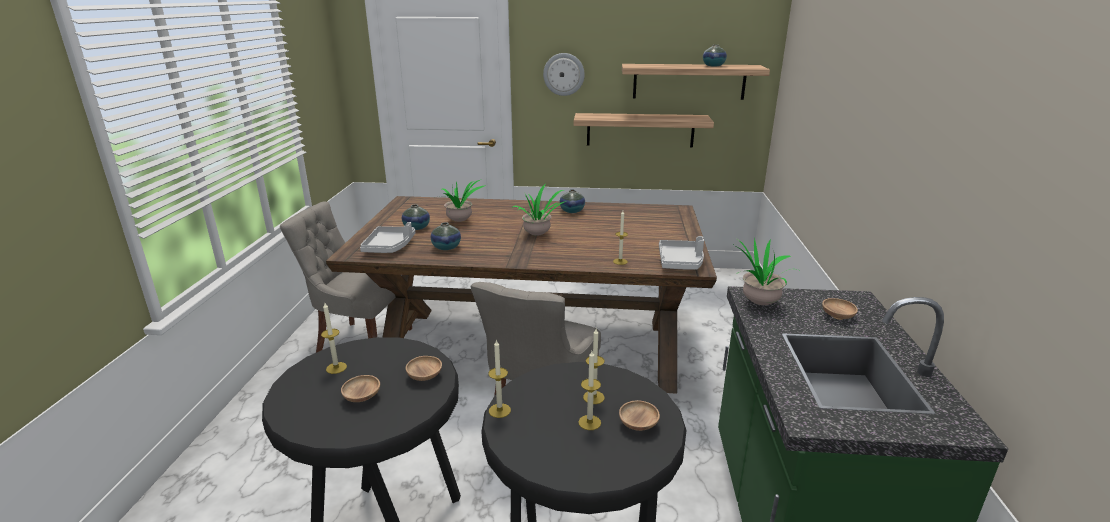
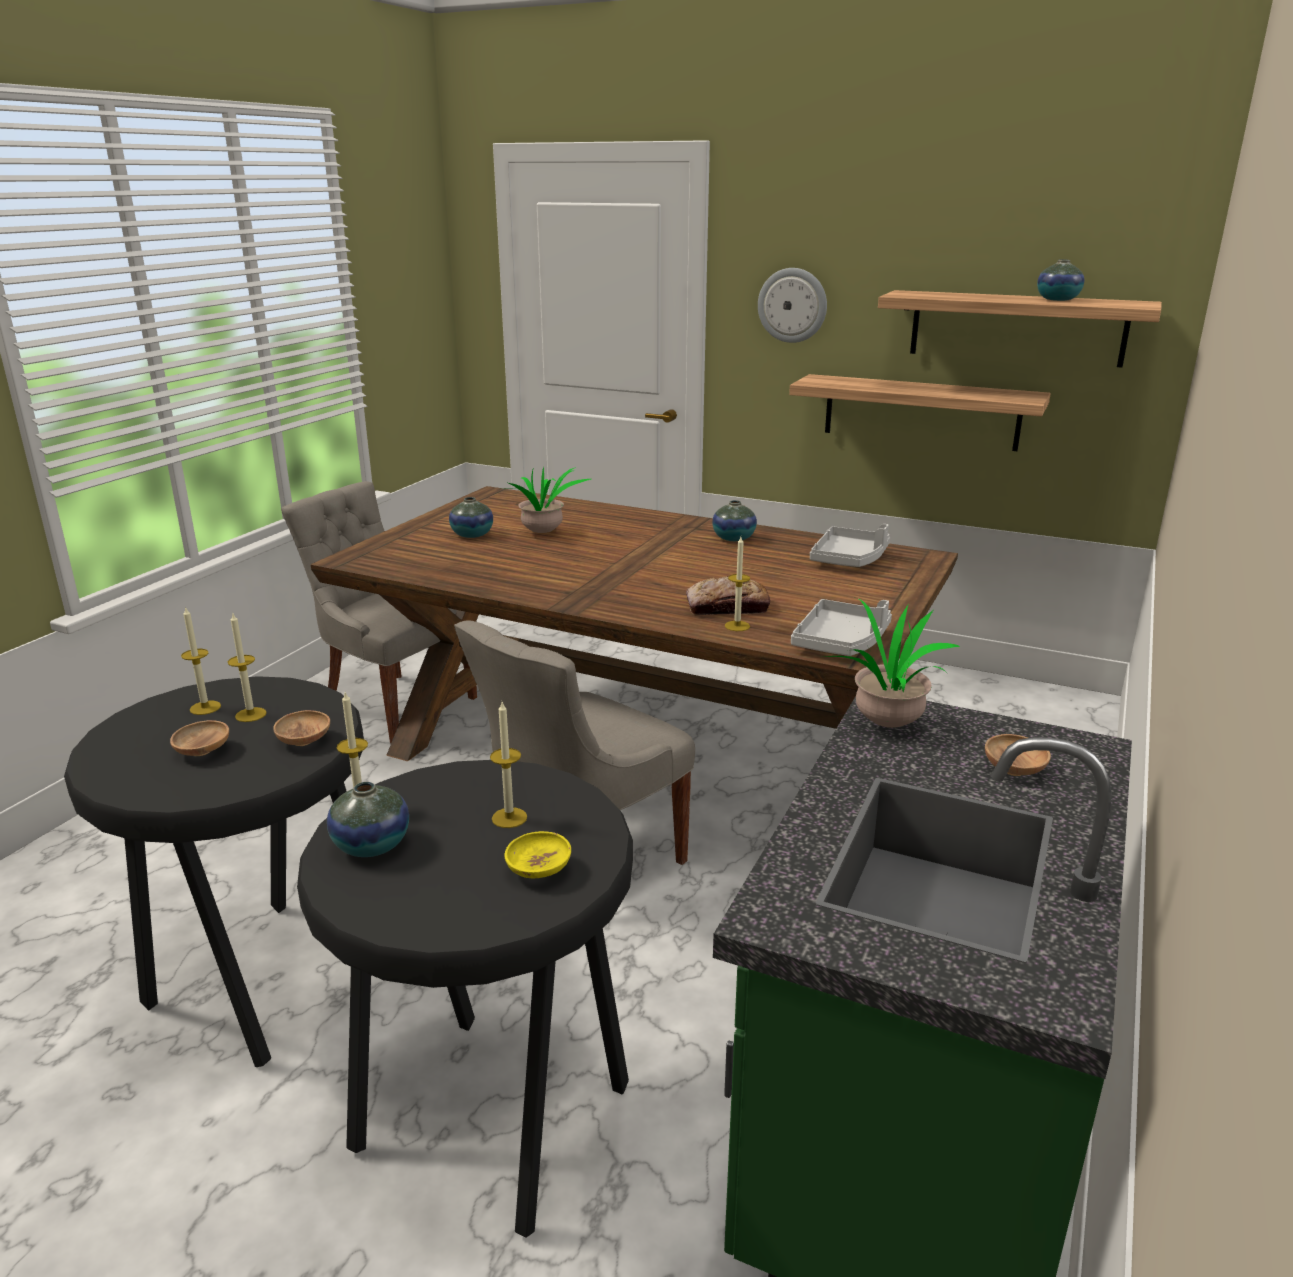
camera: 20 degrees right, 0 degrees up
grey tray [360,222,415,253] -> grey tray moved to [810,524,890,567]
vase [431,222,461,250] -> vase moved to [327,782,409,857]
potted plant [512,184,566,236] -> none
candle [578,351,601,430] -> candle moved to [228,614,267,722]
brown bowl [619,400,660,431] -> yellow bowl [504,831,571,878]
none -> bread [686,576,770,615]

